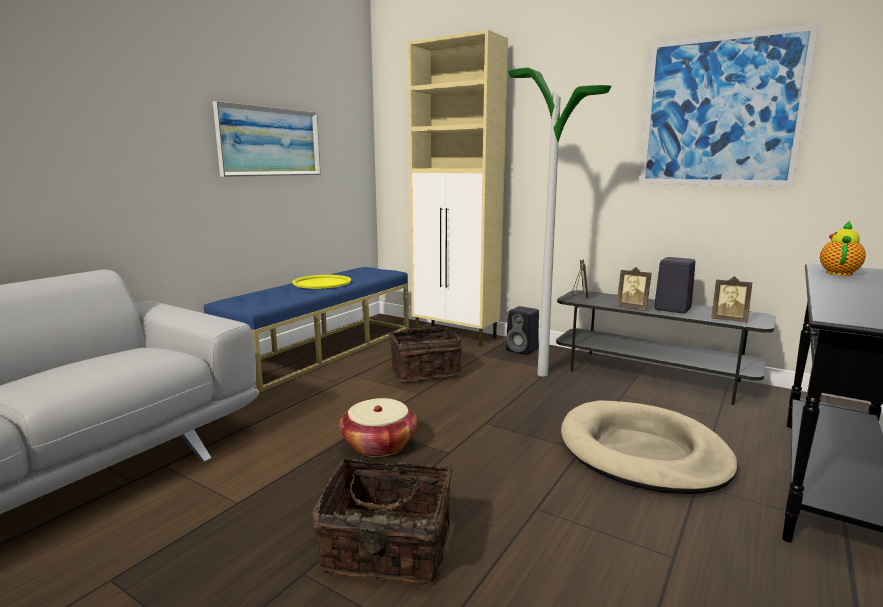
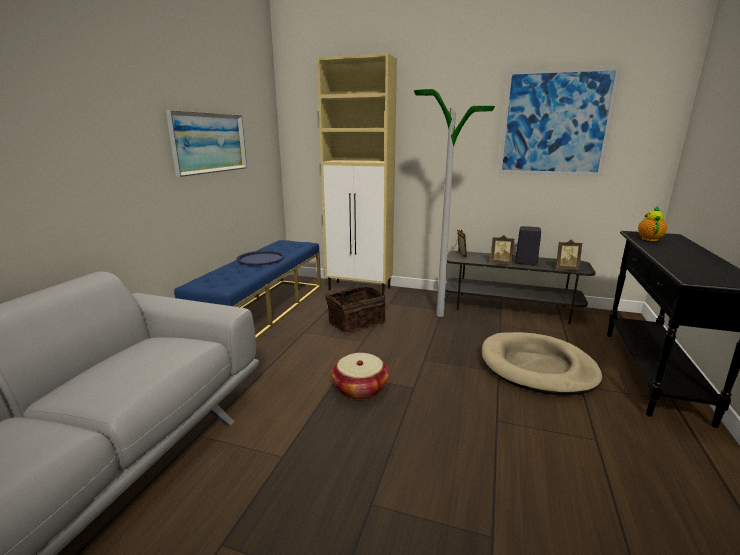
camera: 15 degrees left, 5 degrees up
yellow tray [292,275,351,289] -> blue tray [236,251,285,266]
basket [311,458,452,584] -> none
black speaker [506,306,539,355] -> none

